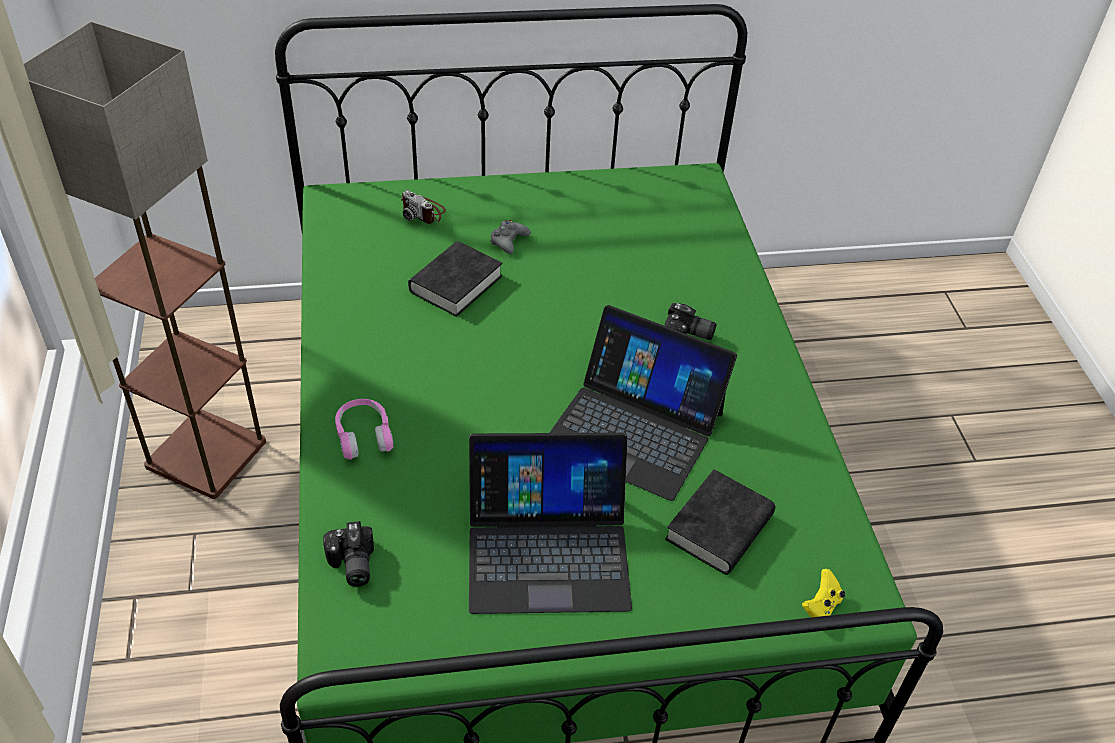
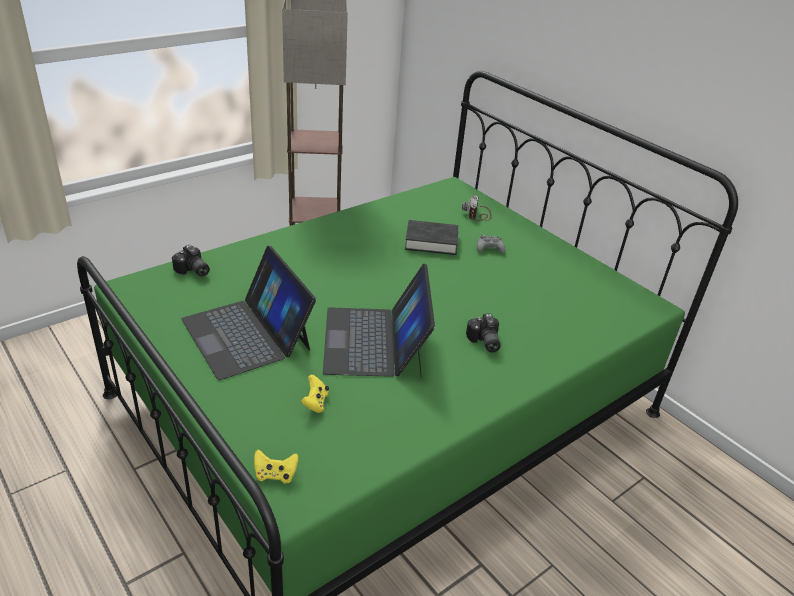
camera: 60 degrees right, 10 degrees down
camera [323,521,374,587] -> camera turned 90 degrees counterclockwise [172,244,210,276]
pink headphones [335,399,394,460] -> none
black book [665,469,776,575] -> yellow game controller [301,375,329,413]

